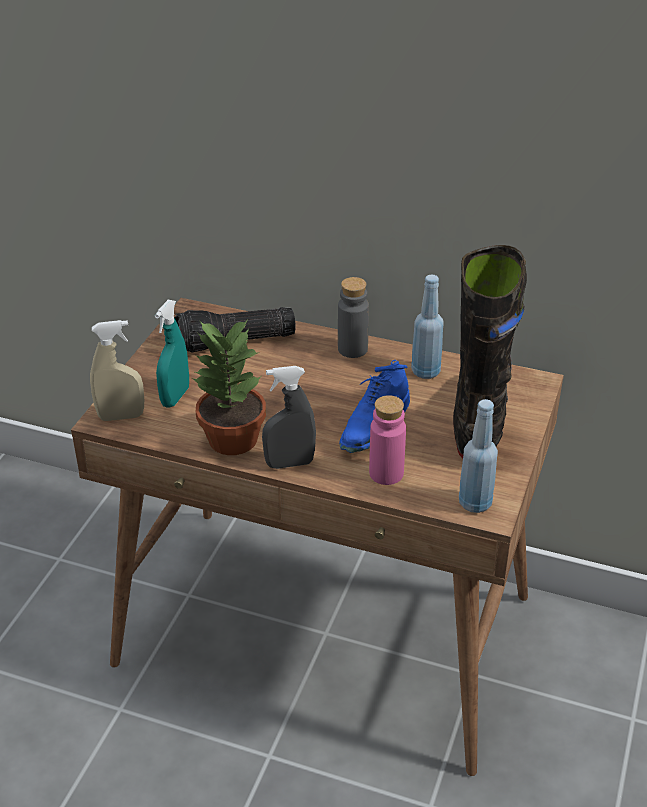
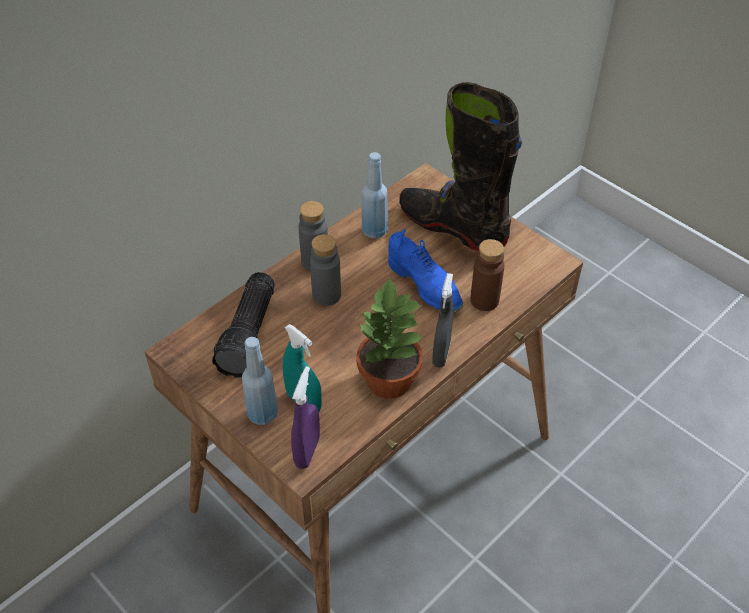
camera: 65 degrees left, 10 degrees up
beige spray bottle [90,320,144,421] -> purple spray bottle [291,366,320,469]
pink bottle [369,395,406,485] -> brown bottle [470,239,504,311]
blue bottle [459,399,498,513] -> blue bottle moved to [242,337,278,425]
none -> grey bottle [310,234,341,306]

